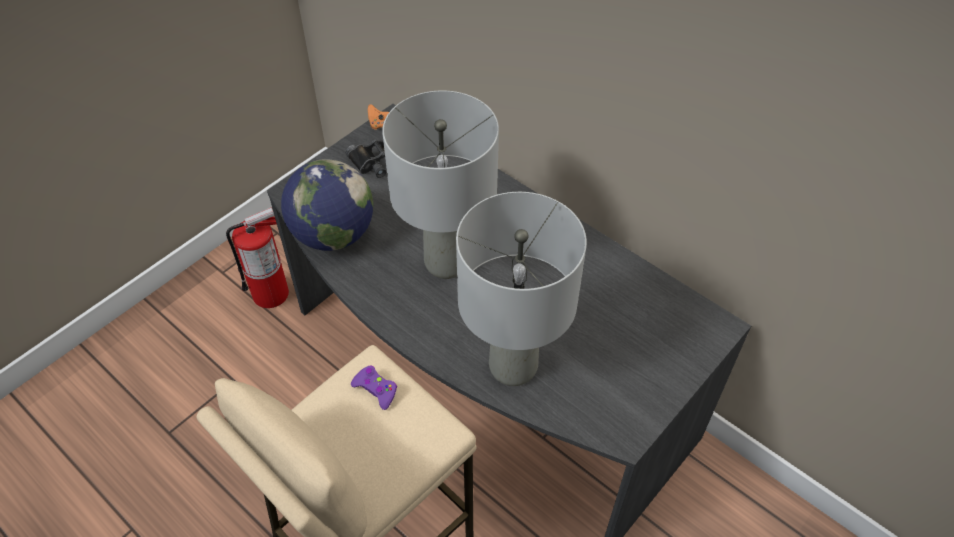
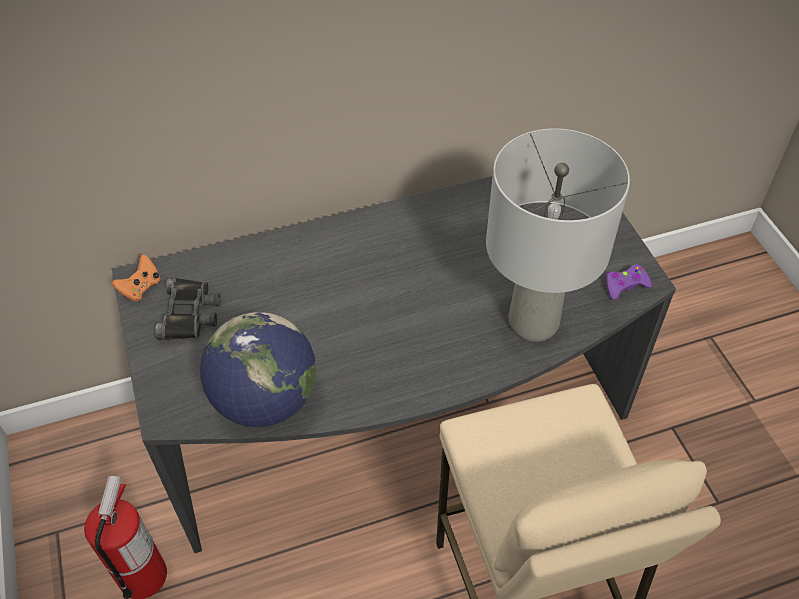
camera: 60 degrees left, 0 degrees up
purple game controller [351,366,397,410] -> purple game controller moved to [606,264,652,300]
grey table lamp [382,90,499,279] -> none

